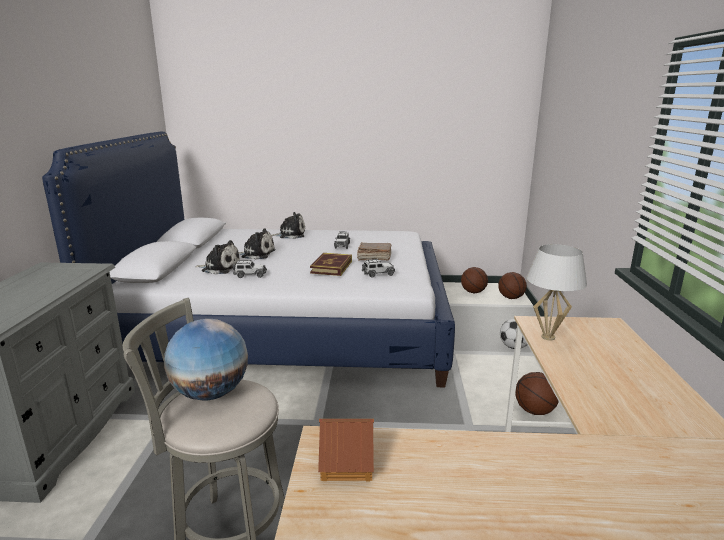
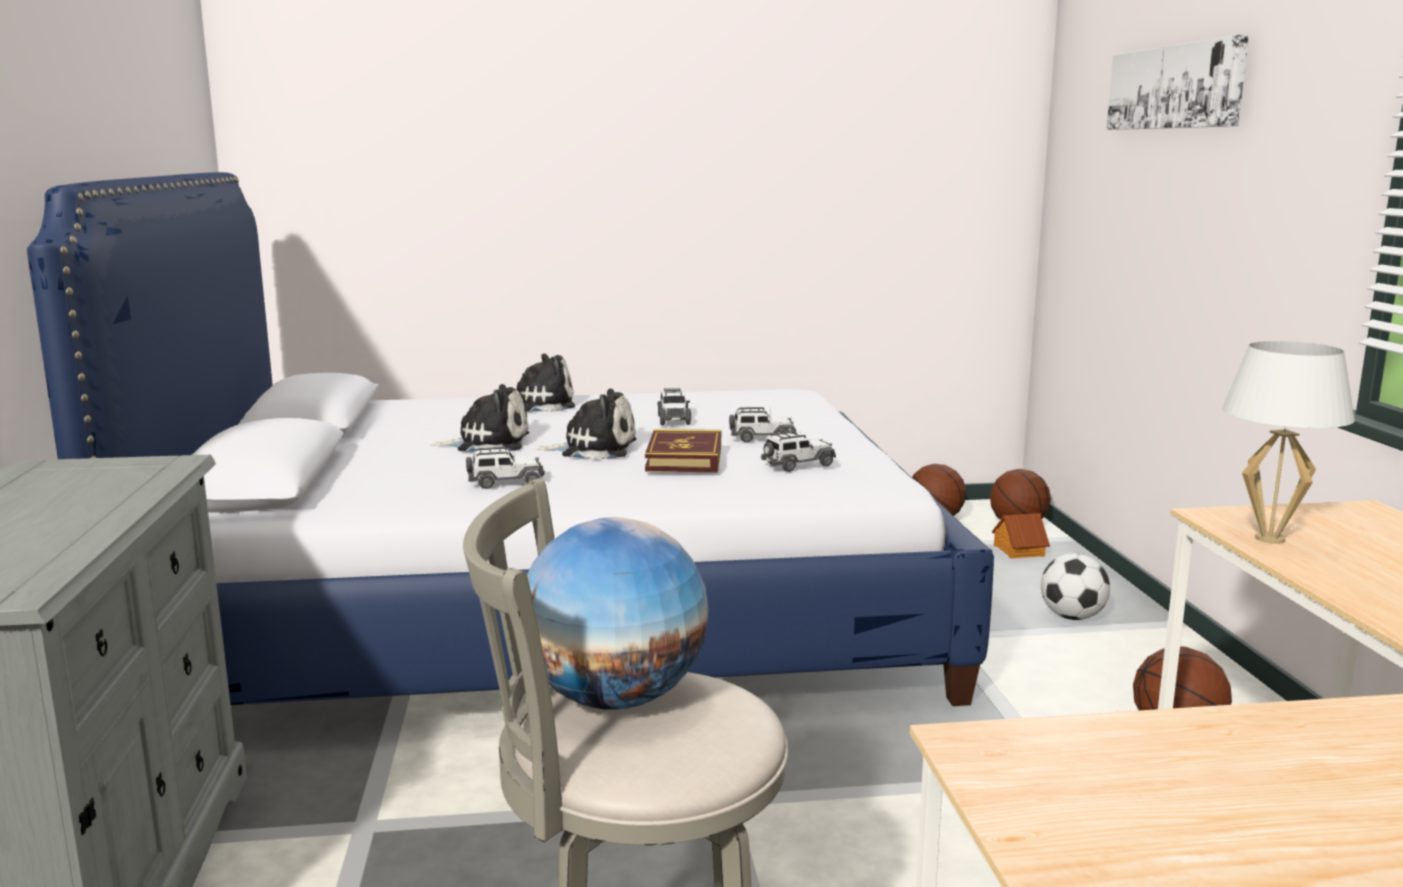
camera: 10 degrees left, 5 degrees down
plush toy [195,240,240,274] -> plush toy moved to [536,388,637,460]
toy house [318,419,374,482] -> toy house moved to [992,513,1050,559]
brown book [357,243,391,260] -> toy car [729,407,796,443]
none -> picture [1107,35,1249,130]

